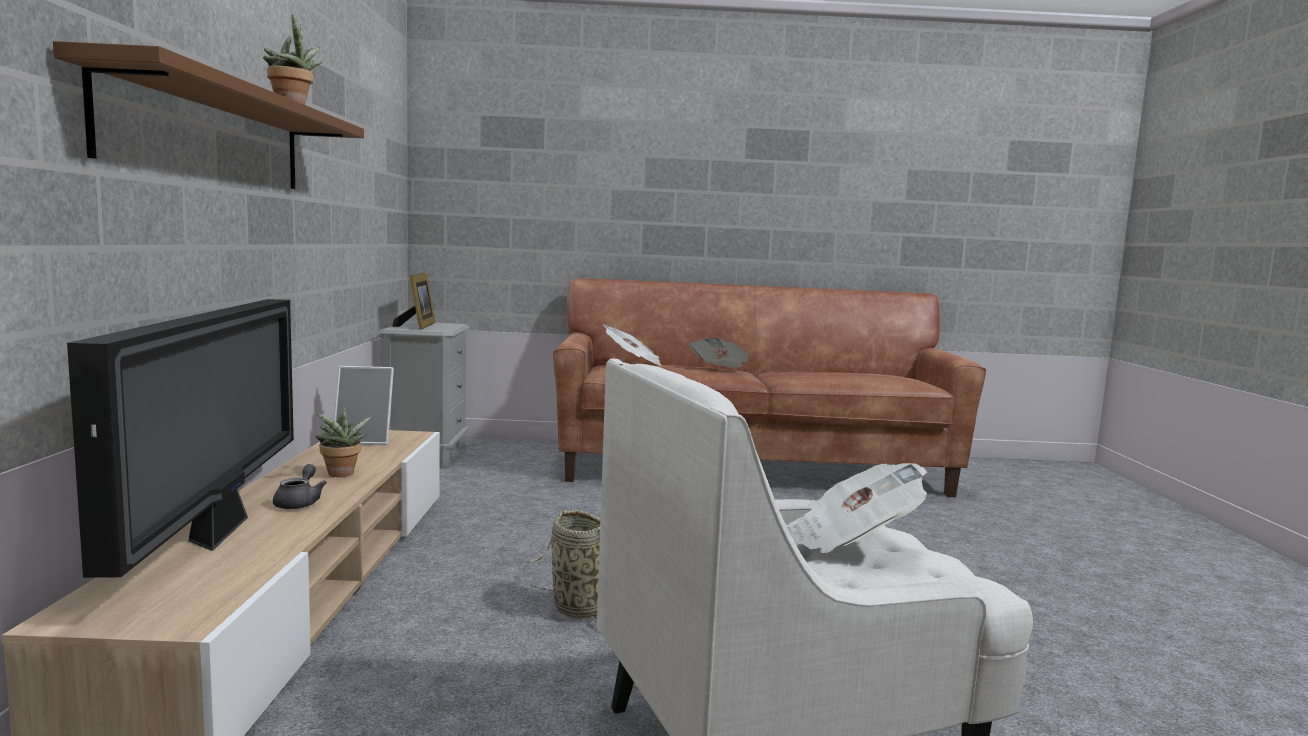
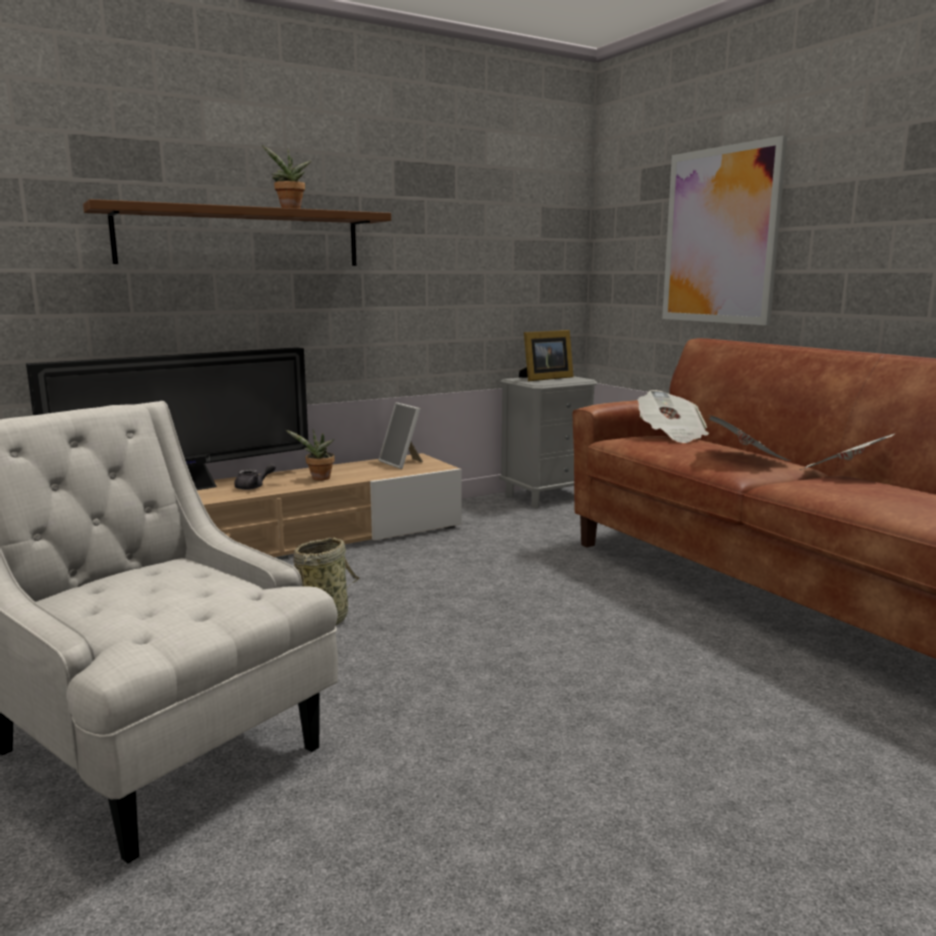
camera: 60 degrees right, 5 degrees up
newspaper [786,463,927,553] -> newspaper moved to [800,433,896,470]
none -> picture [662,135,787,325]

